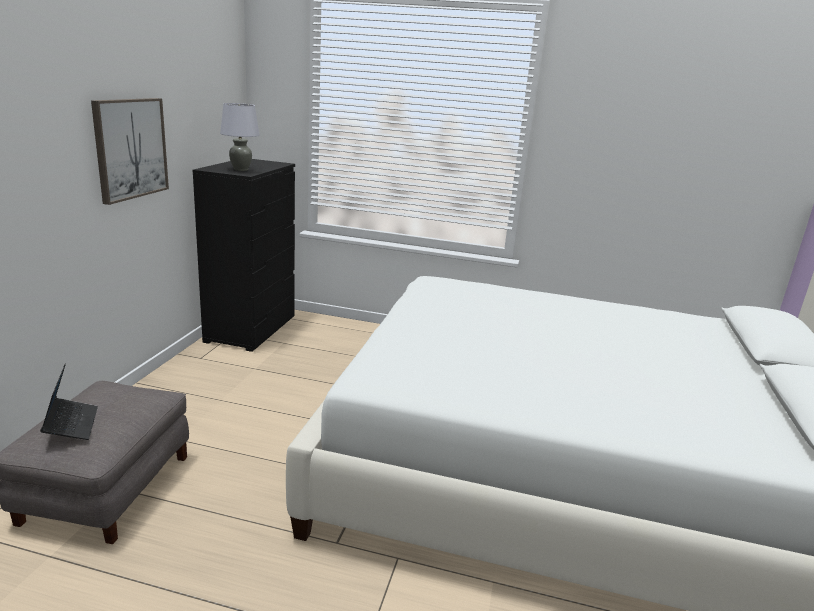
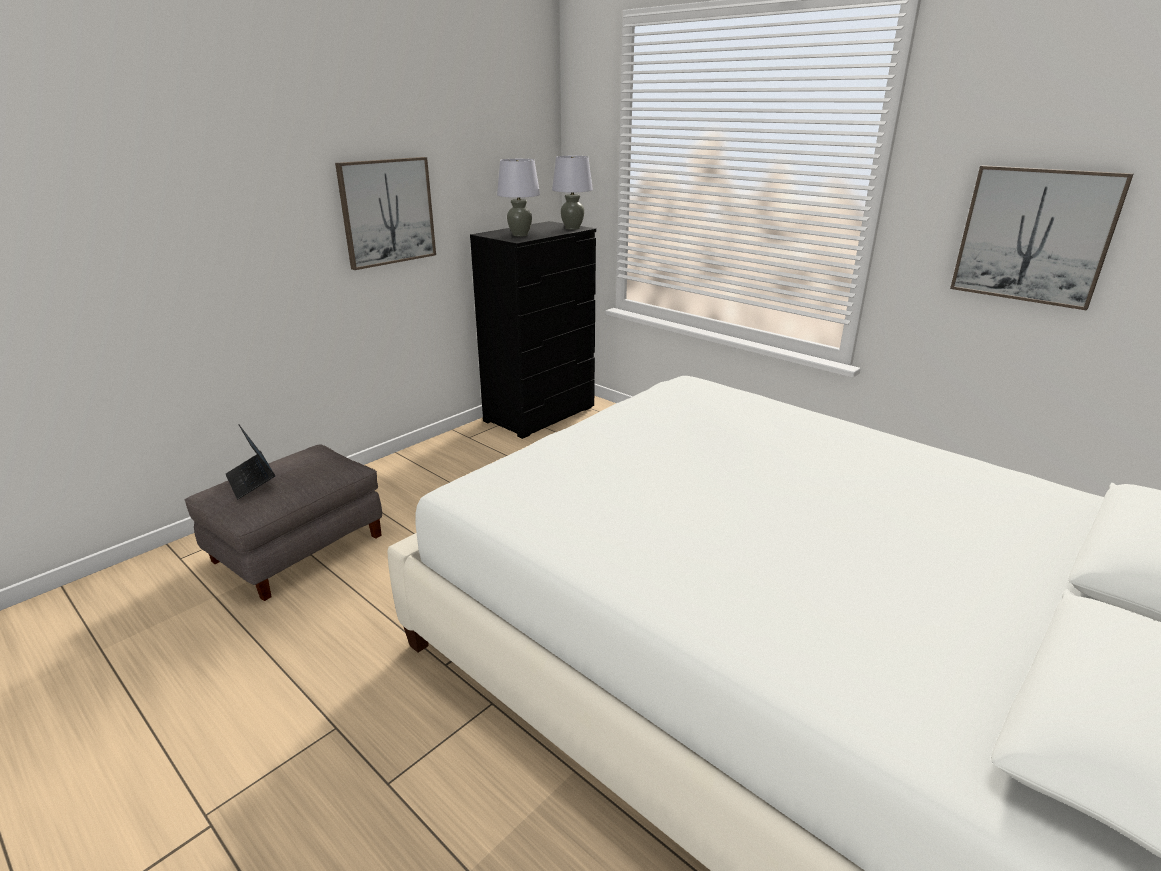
camera: 30 degrees right, 5 degrees up
laptop [40,364,98,440] -> laptop turned 135 degrees clockwise [225,424,275,499]
none -> grey table lamp [552,156,593,230]
none -> picture [950,165,1134,310]

